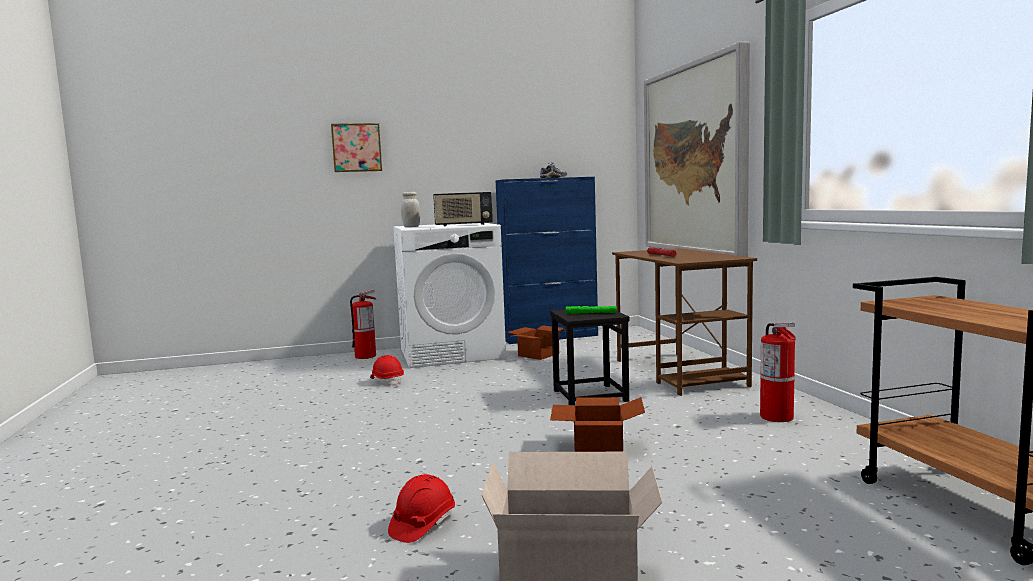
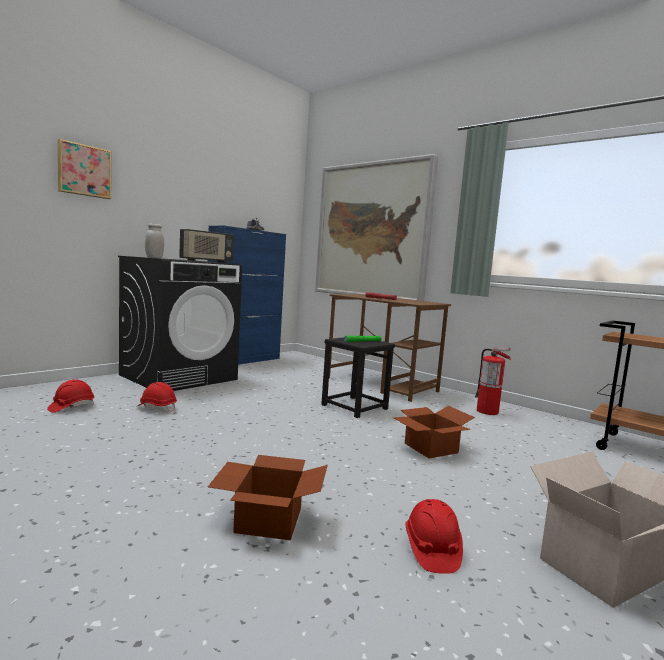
camera: 35 degrees left, 0 degrees up
fire extinguisher [350,289,376,359] -> none
white washing machine [393,223,506,368] -> black washing machine [118,256,242,391]
cardboard box [507,325,566,360] -> cardboard box moved to [208,455,328,540]
none -> red hard hat [47,379,94,413]

